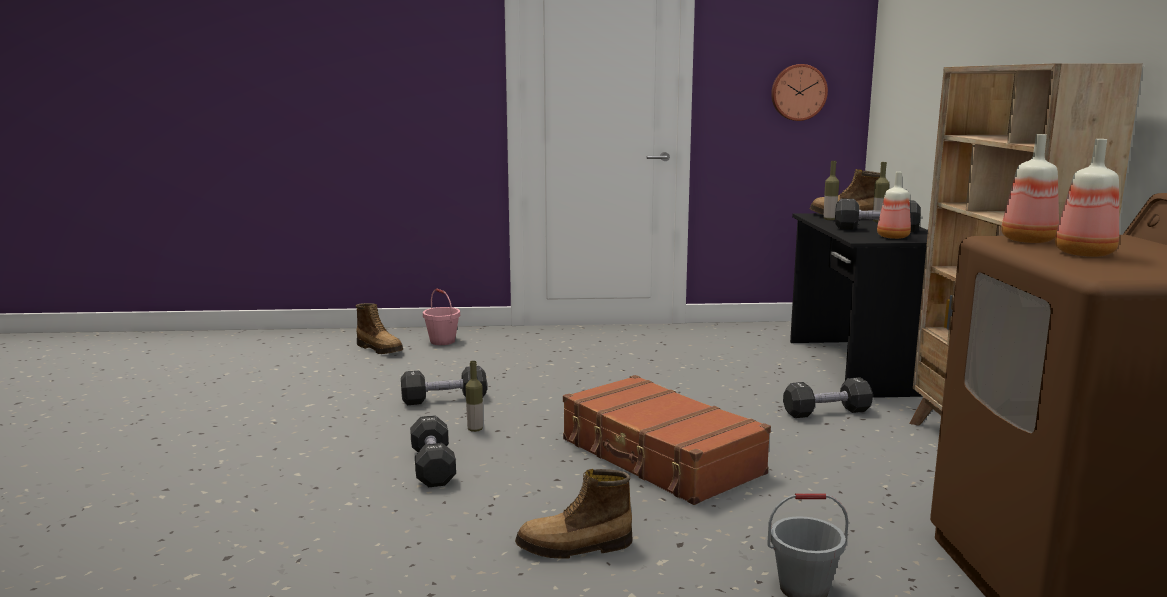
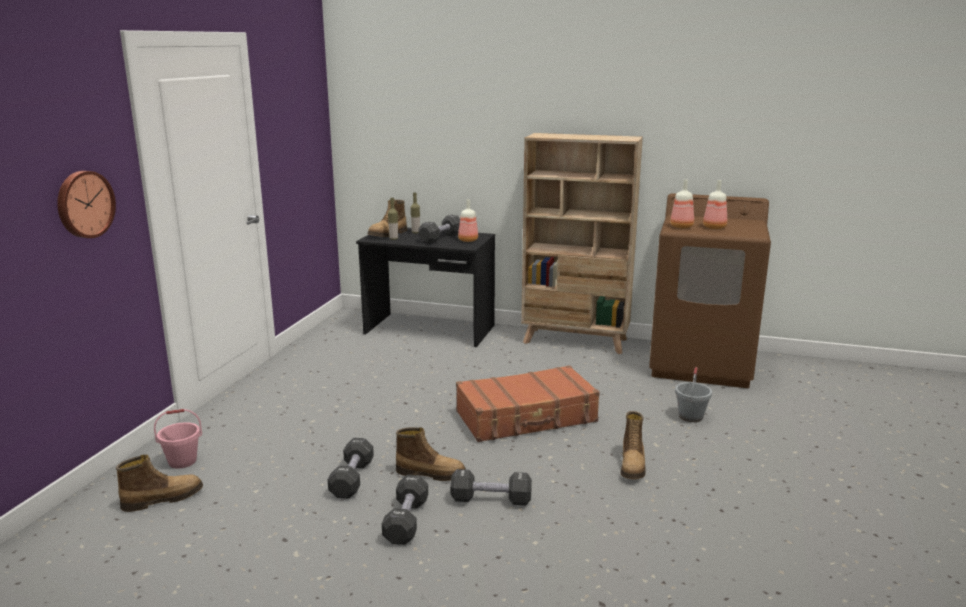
camera: 70 degrees left, 5 degrees up
bottle [465,361,483,432] -> boot [396,427,466,481]
wall clock [771,64,828,121] -> wall clock moved to [57,171,116,238]
black dumbbell [783,377,873,418] -> black dumbbell moved to [382,475,428,545]

